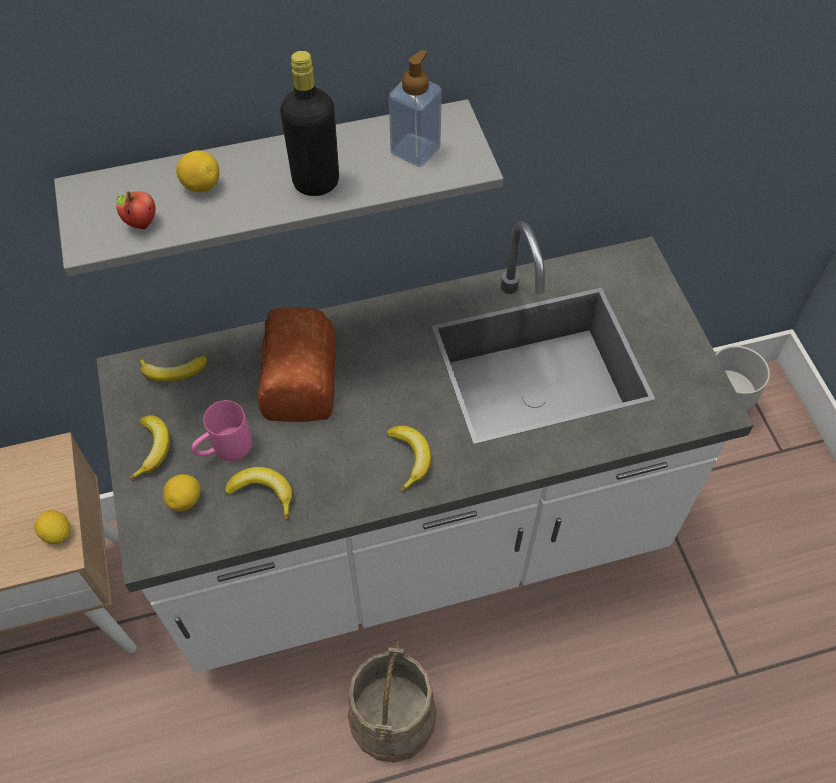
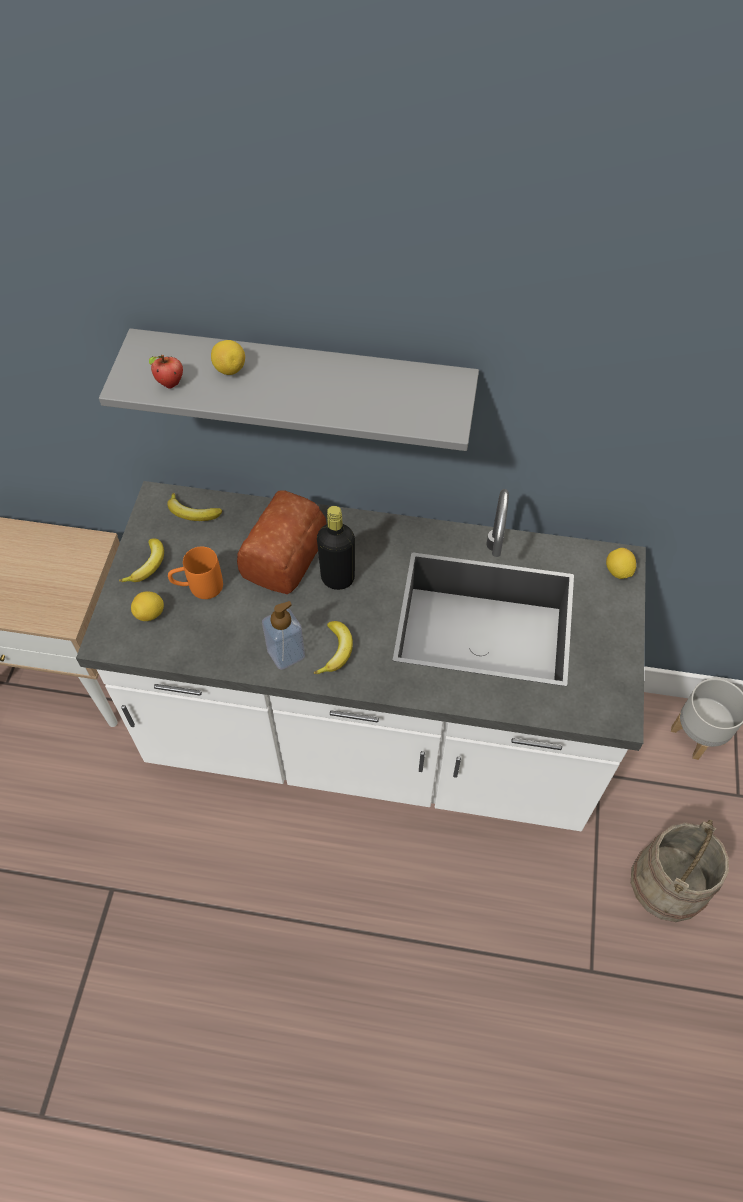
camera: 25 degrees right, 0 degrees up
lemon [34,510,71,544] -> lemon moved to [606,548,636,579]
pink mug [192,400,252,461] -> orange mug [168,546,223,599]
banana [225,467,293,520] -> none
black bottle [280,51,339,196] -> black bottle moved to [317,506,355,590]
beige bucket [348,641,436,762] -> beige bucket moved to [631,820,729,922]
soap dispenser [389,50,442,167] -> soap dispenser moved to [262,601,305,670]

